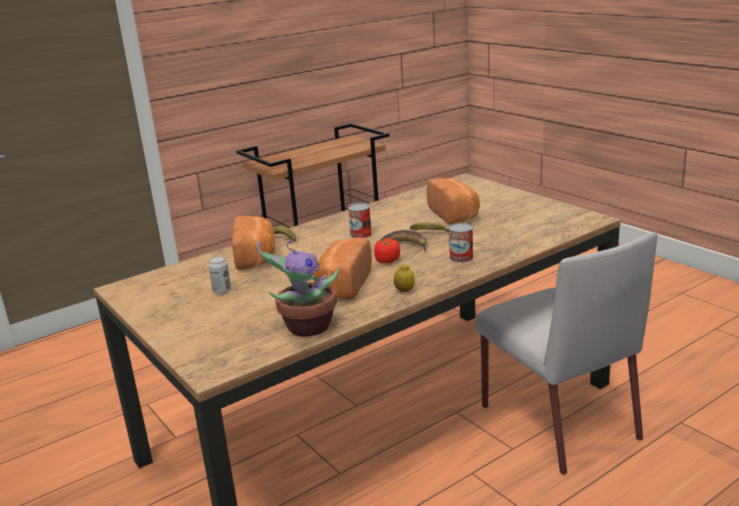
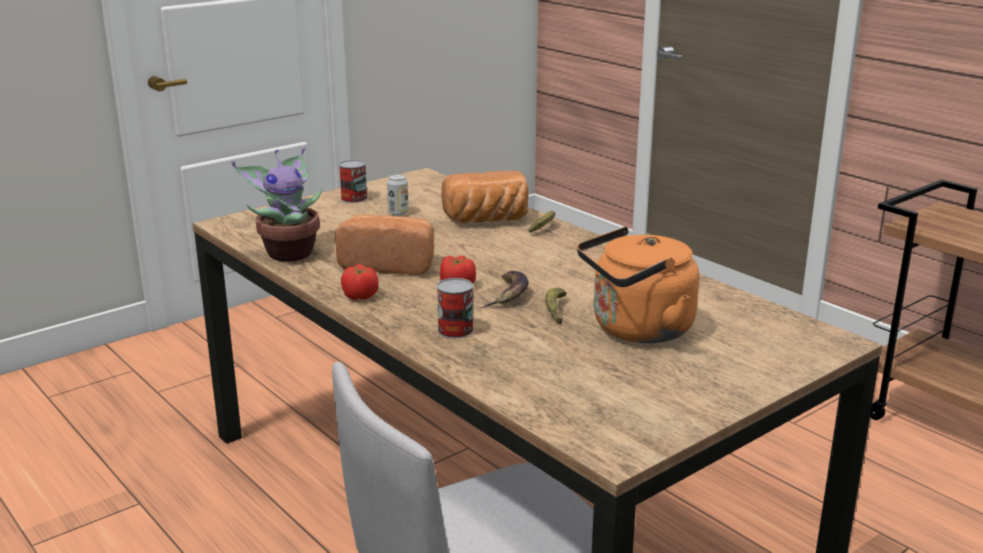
camera: 85 degrees right, 0 degrees up
can [348,203,372,238] -> can moved to [339,160,368,203]
lemon [394,264,415,292] -> tomato [341,264,379,300]
bread [427,178,480,225] -> orange kettle [577,227,699,343]

